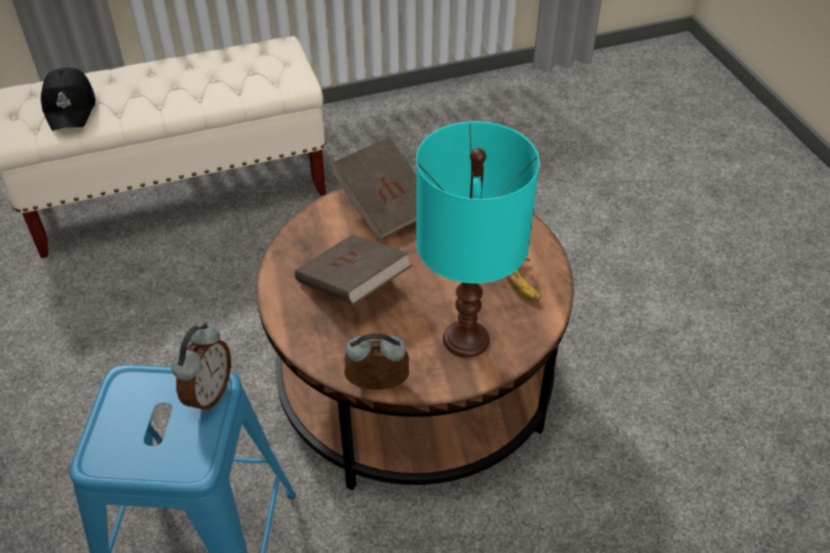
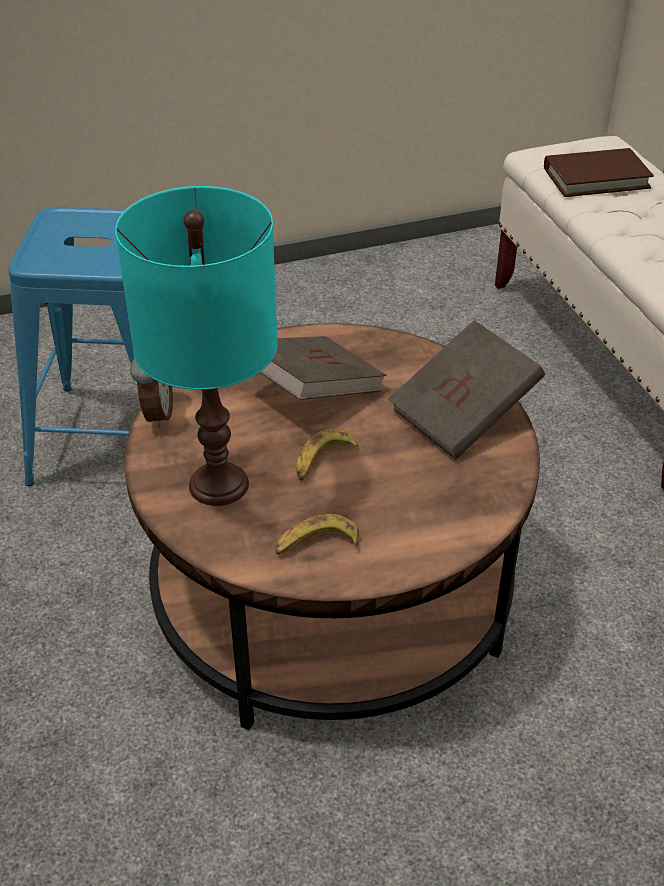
camera: 90 degrees right, 5 degrees down
black cap [41,68,95,131] -> brown book [544,148,654,197]
alarm clock [171,323,231,413] -> none
none -> banana [296,429,359,481]

